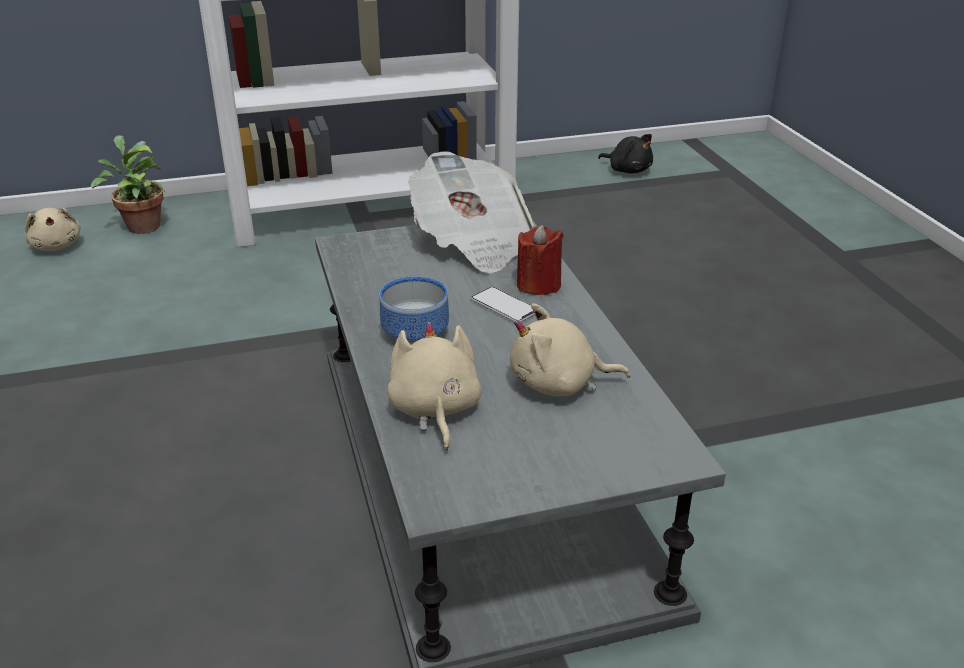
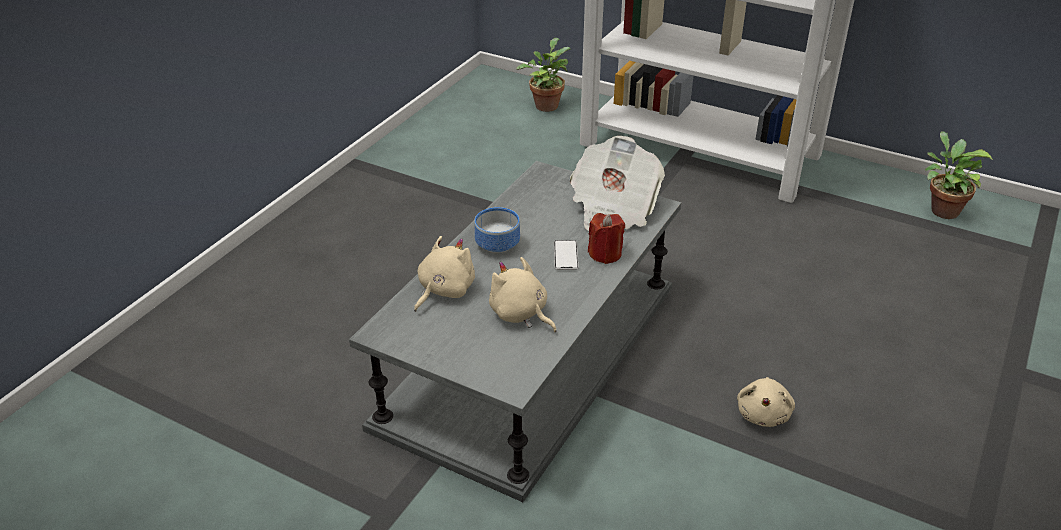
camera: 45 degrees right, 5 degrees up
beige plush toy [25,208,80,251] -> beige plush toy moved to [737,377,795,427]
black plush toy [598,134,653,173] -> potted plant [925,131,993,219]

